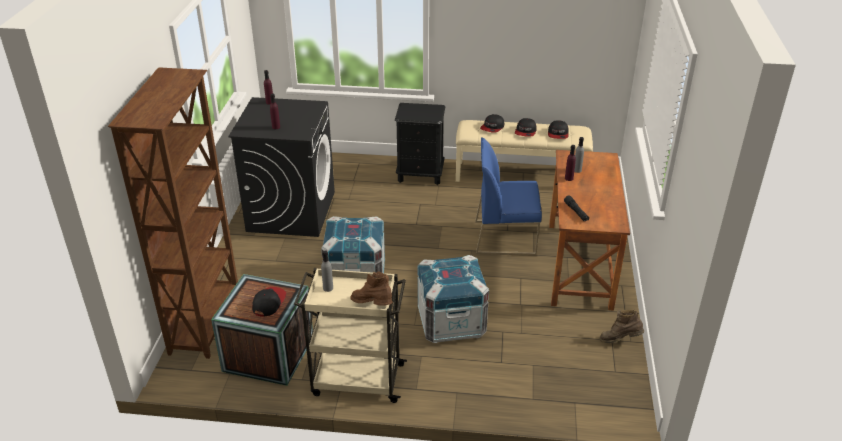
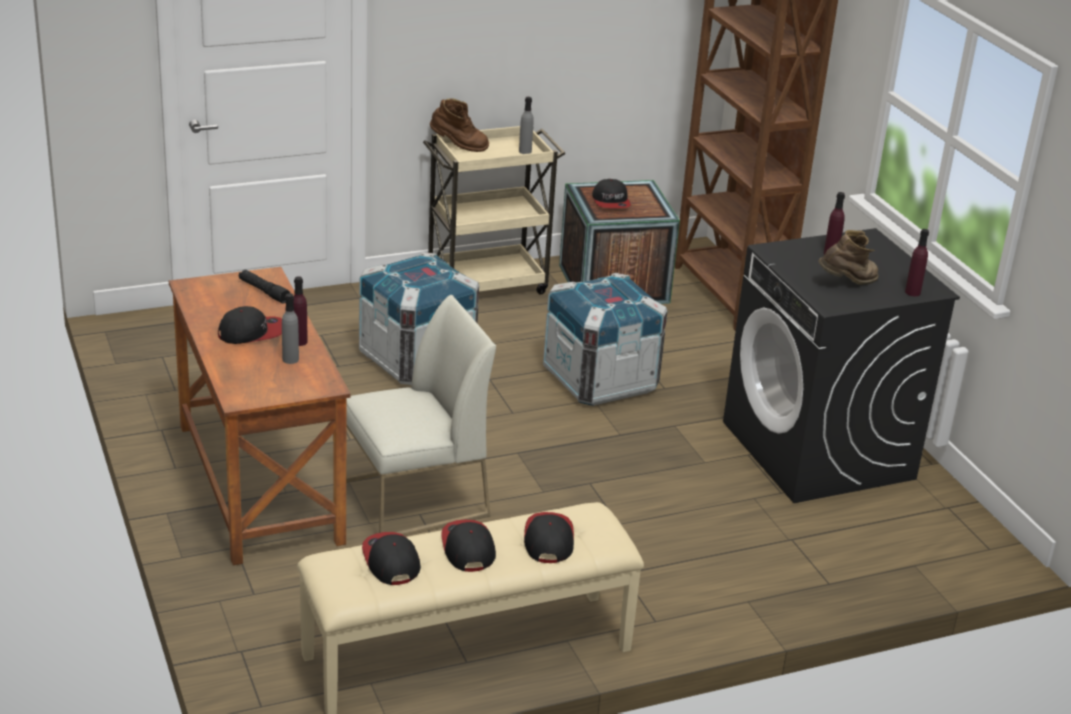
camera: 150 degrees right, 5 degrees down
black nightstand [395,103,445,185] -> none
blue chair [475,137,542,256] -> white chair [346,295,496,536]
brown boot [599,310,644,343] -> brown boot moved to [818,230,878,285]
none -> cap [218,306,282,344]

